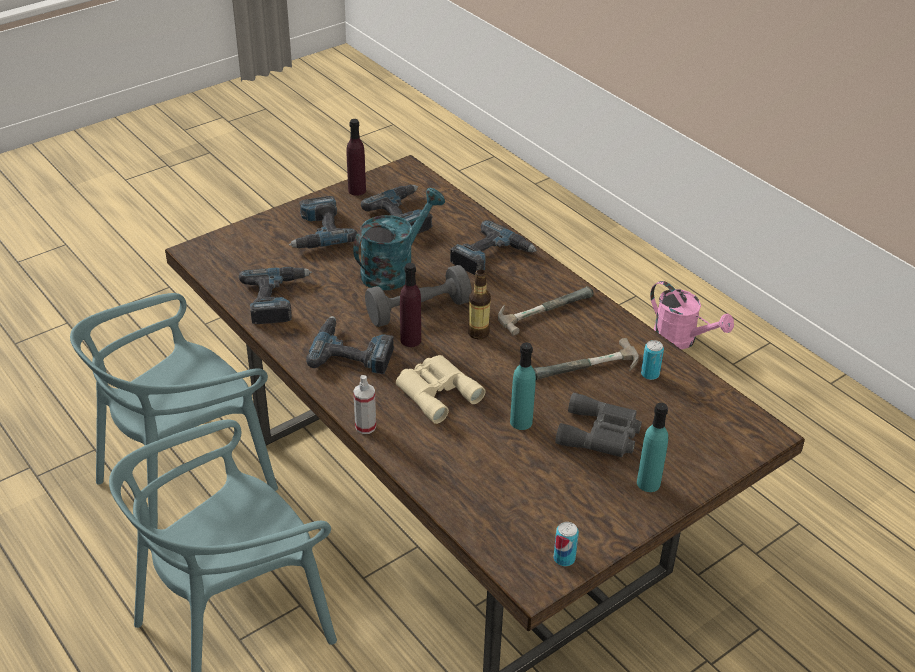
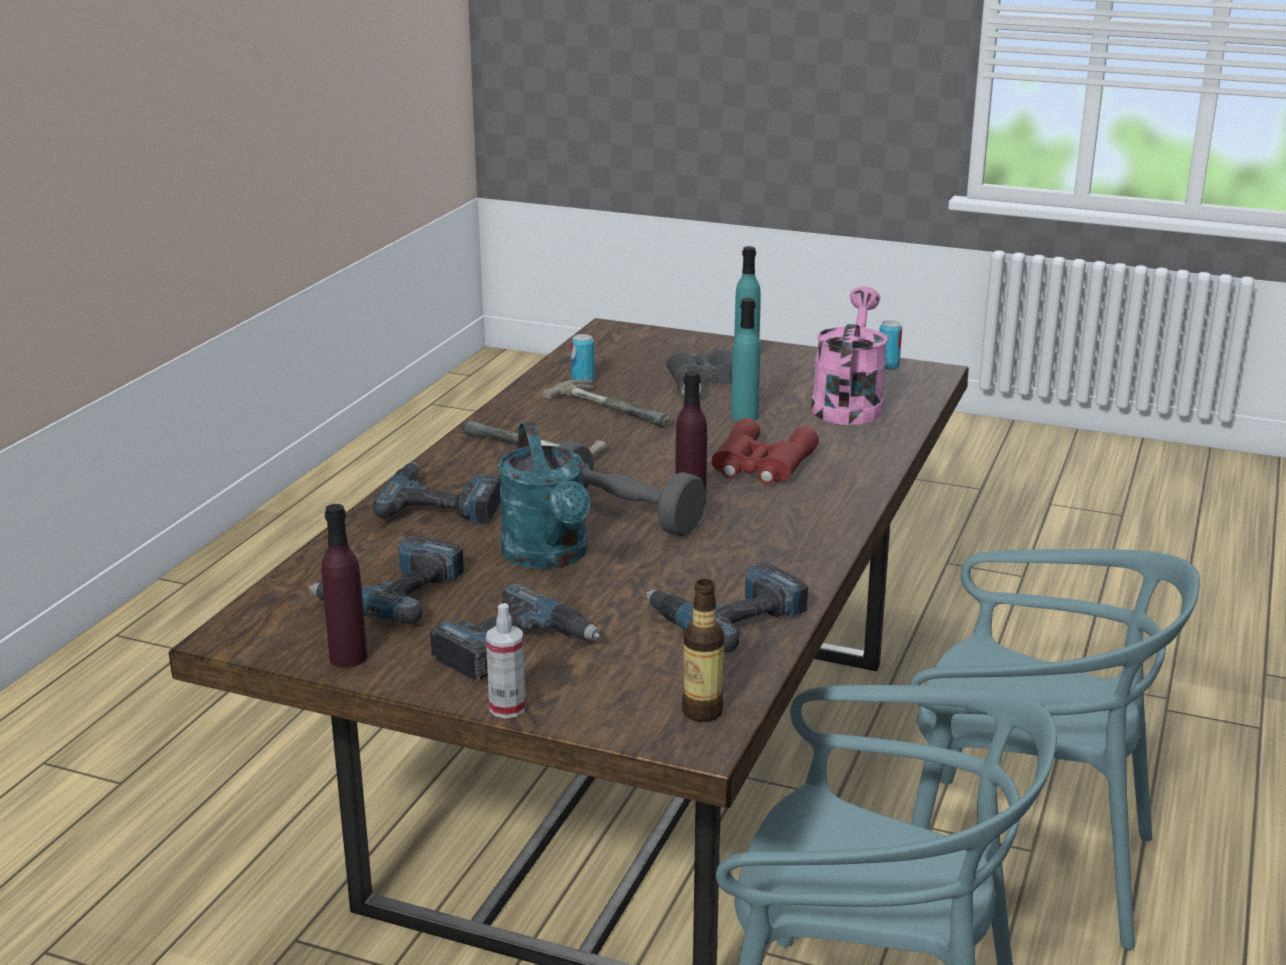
camera: 120 degrees left, 15 degrees down
power drill [306,316,394,374] -> none
turquoise watering can [353,188,445,290] -> turquoise watering can turned 120 degrees counterclockwise [498,422,590,569]
spray bottle [353,375,376,434] -> spray bottle moved to [486,603,526,719]
beige binoculars [396,355,486,424] -> red binoculars [711,418,819,485]
bottle [468,270,491,339] -> bottle moved to [682,579,724,722]
pink watering can [650,281,734,350] -> pink watering can moved to [811,286,888,425]

